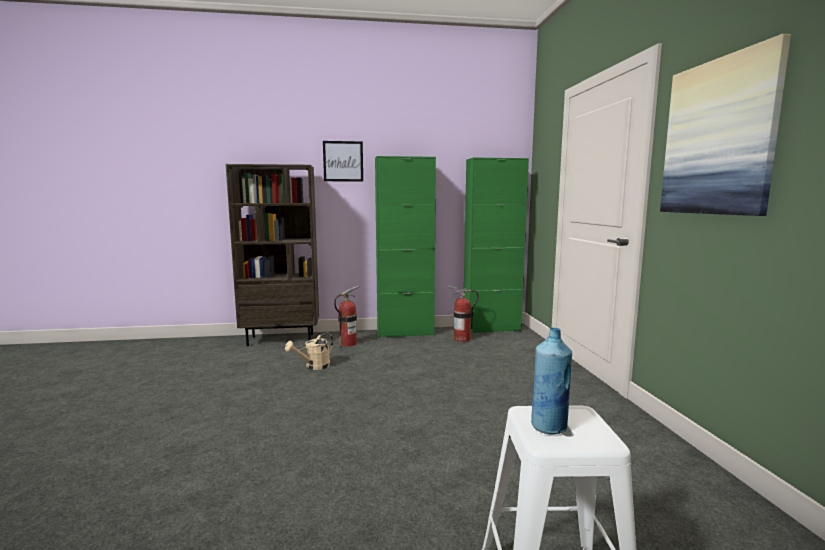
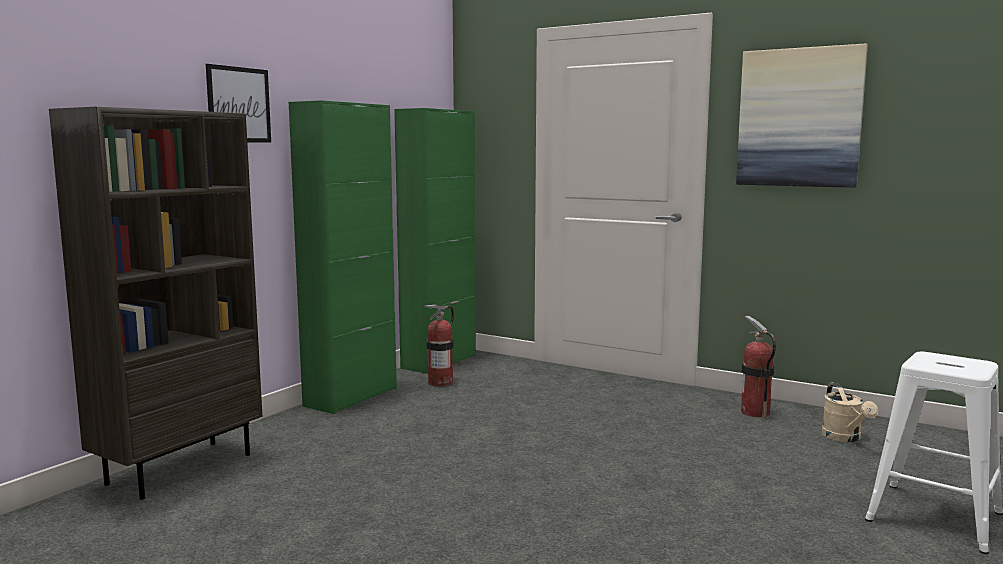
camera: 50 degrees left, 0 degrees up
beige watering can [285,332,333,370] -> beige watering can moved to [822,382,878,442]
fire extinguisher [334,286,360,347] -> fire extinguisher moved to [741,316,776,418]
blue bottle [531,328,572,434] -> none

